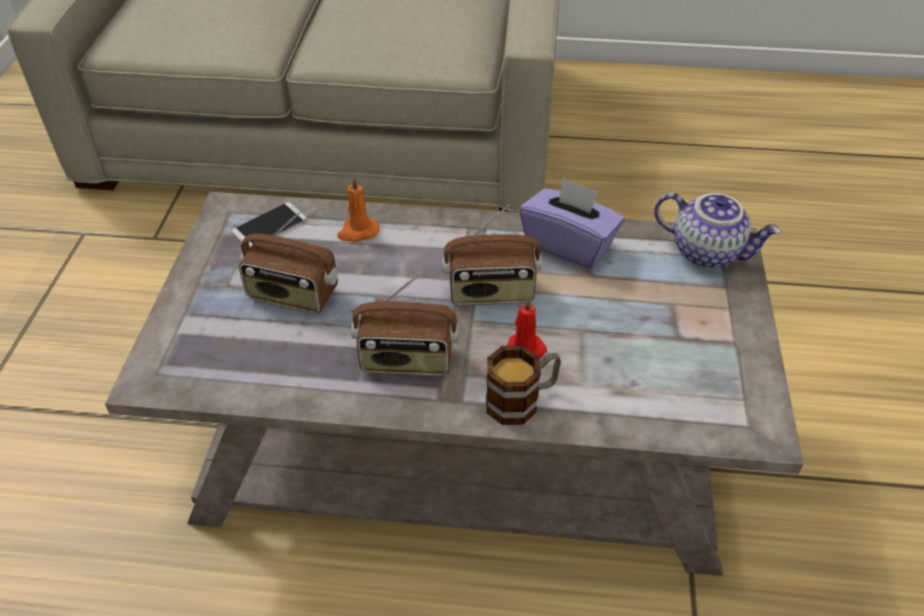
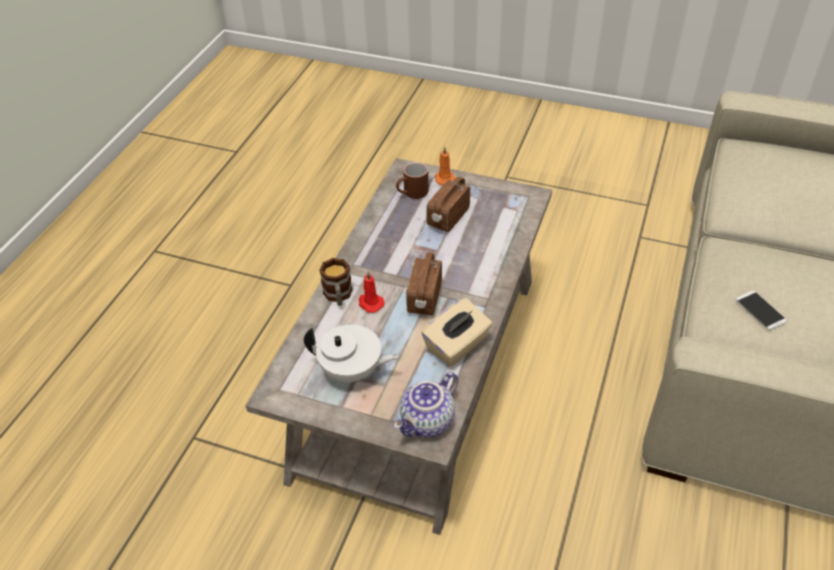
camera: 105 degrees right, 0 degrees up
phone [232,202,307,248] -> phone moved to [736,291,787,330]
orange candle [338,176,380,242] -> orange candle moved to [435,147,455,185]
radio [351,272,459,376] -> none
purple tissue box [520,177,625,269] -> beige tissue box [422,298,492,366]
none -> white teapot [304,325,399,384]
none -> brown mug [396,162,429,199]

